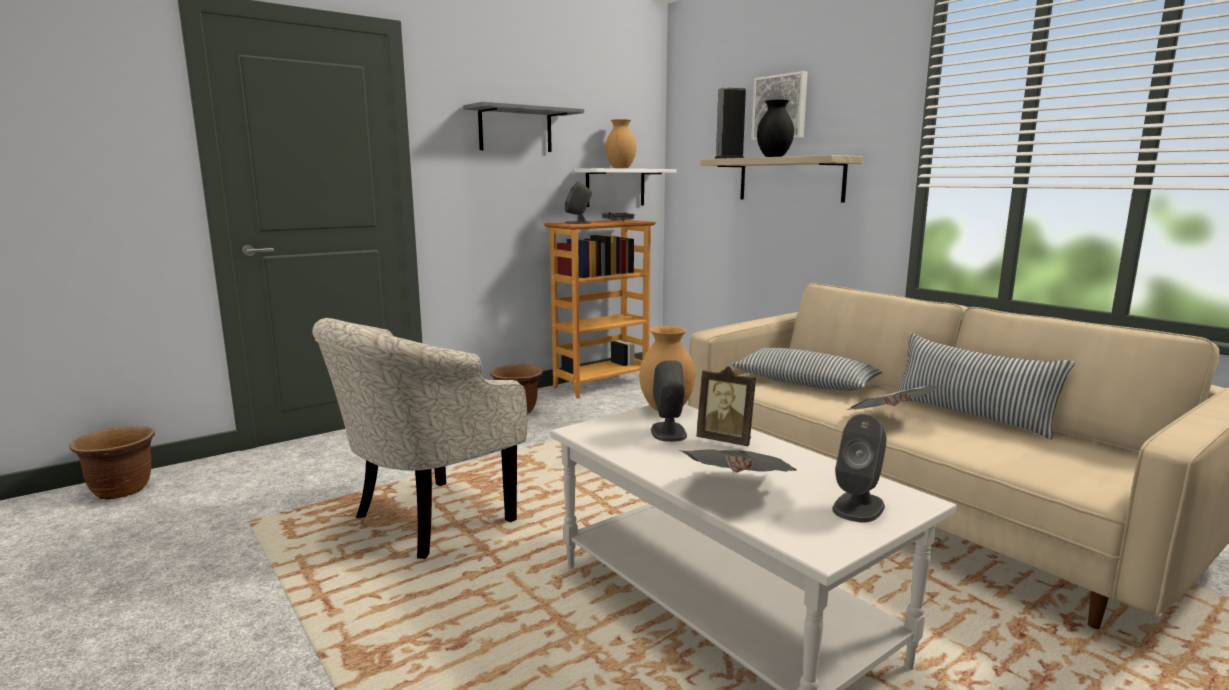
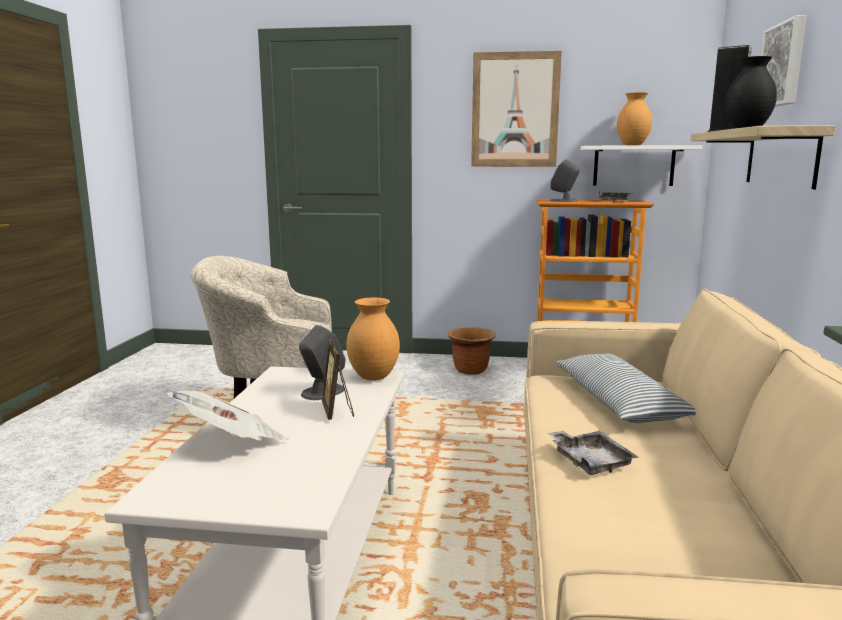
camera: 45 degrees right, 0 degrees up
brown planter [69,426,155,499] -> none
grey shelf [463,102,584,152] -> picture [471,51,562,167]
grey speaker [832,414,886,523] -> none
newspaper [846,385,939,410] -> grey tray [548,431,638,475]
pillow [896,333,1075,440] -> none

